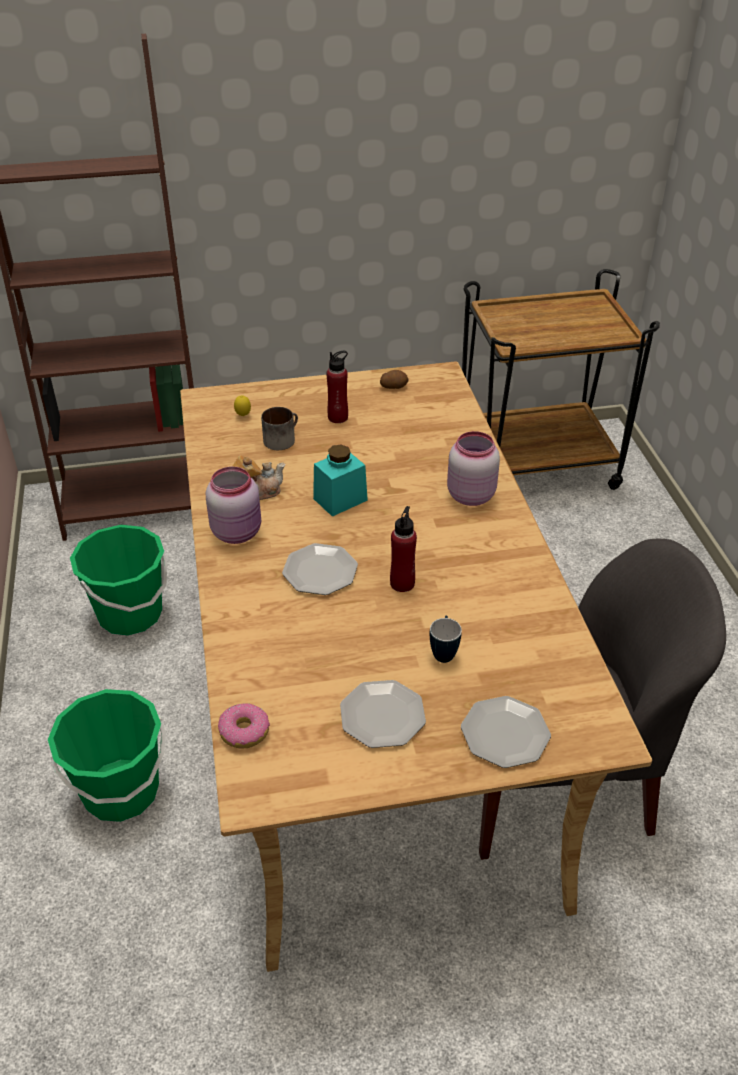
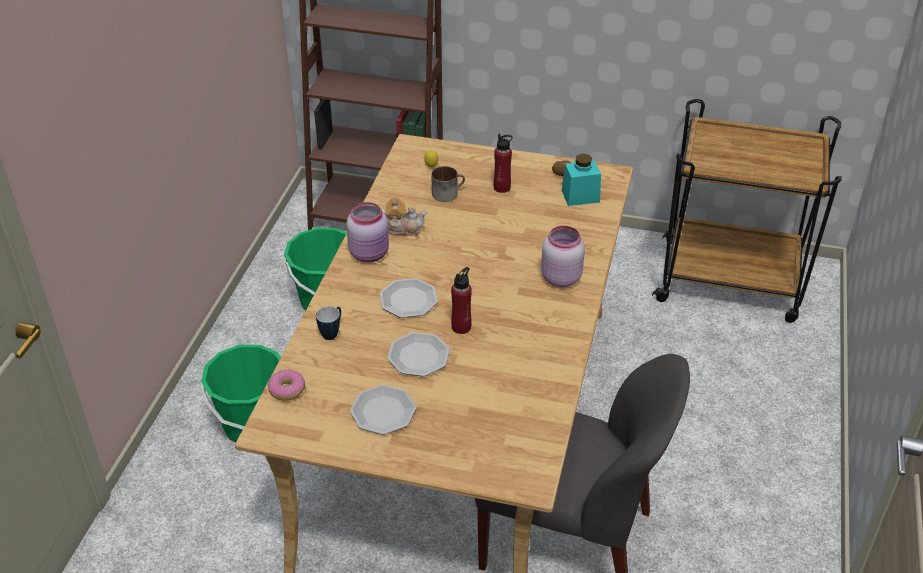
camera: 25 degrees right, 0 degrees up
turquoise jar [313,445,368,517] -> turquoise jar moved to [562,154,601,206]
mug [430,616,462,663] -> mug moved to [316,306,341,340]
plate [461,696,551,768] -> plate moved to [387,332,450,377]

